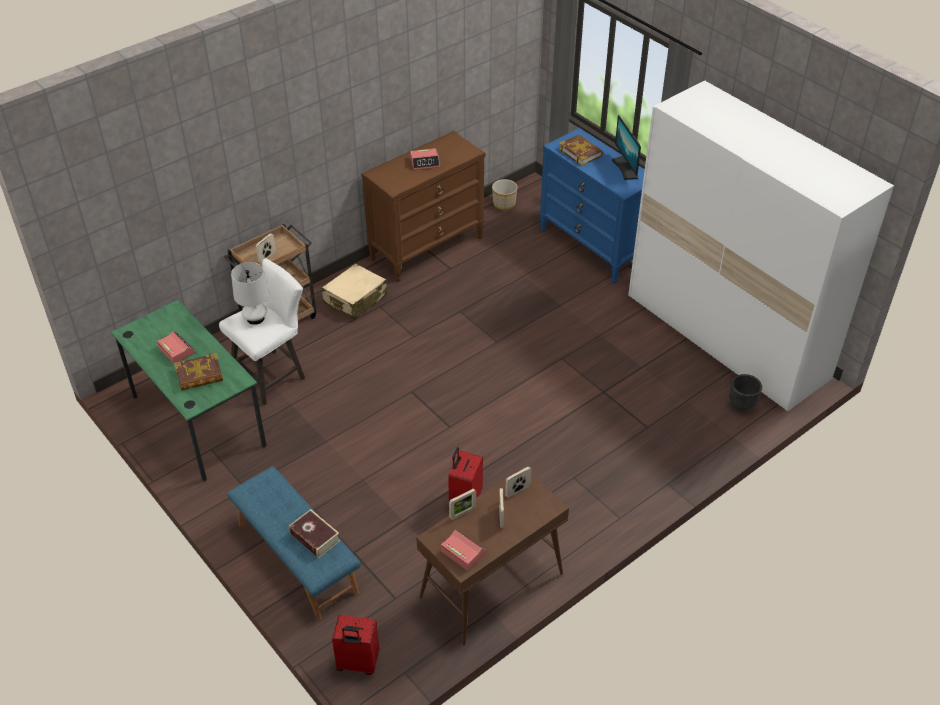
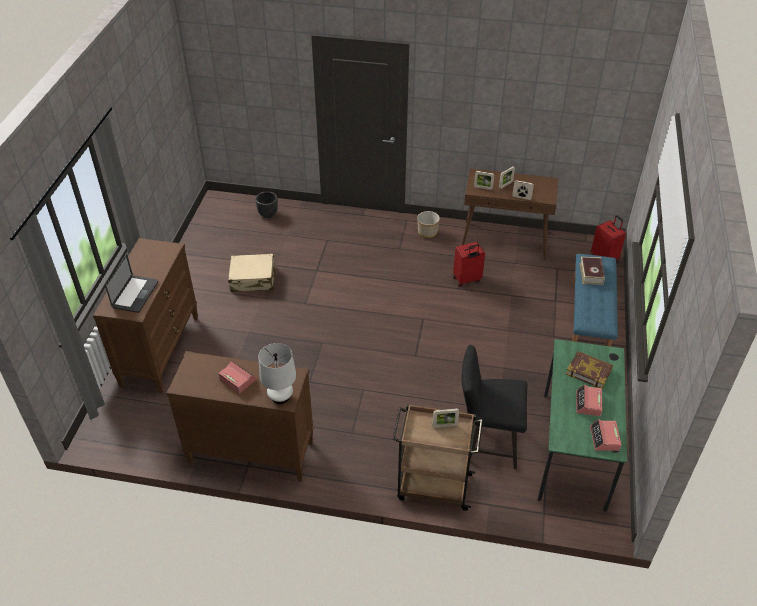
camera: 130 degrees left, 0 degrees up
white stool [219,258,305,405] -> black stool [461,345,528,469]
white table lamp [231,262,269,325] -> white table lamp moved to [259,343,296,404]
beige suitcase [322,264,387,319] -> beige suitcase moved to [228,254,277,292]
alarm clock [441,529,487,570] -> alarm clock moved to [590,419,622,451]
planter [492,179,518,210] -> planter moved to [417,211,440,238]
blue dresser [539,128,645,284] -> brown dresser [93,238,198,393]
book [559,135,603,166] -> laptop [105,255,158,313]
monitor [612,115,641,180] -> none
white wardrobe [628,81,894,411] -> none

